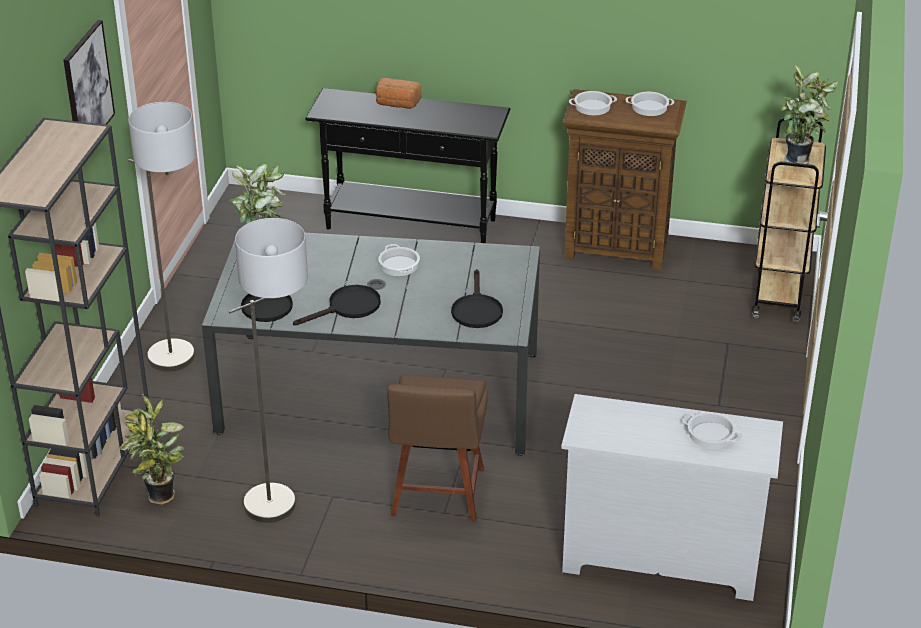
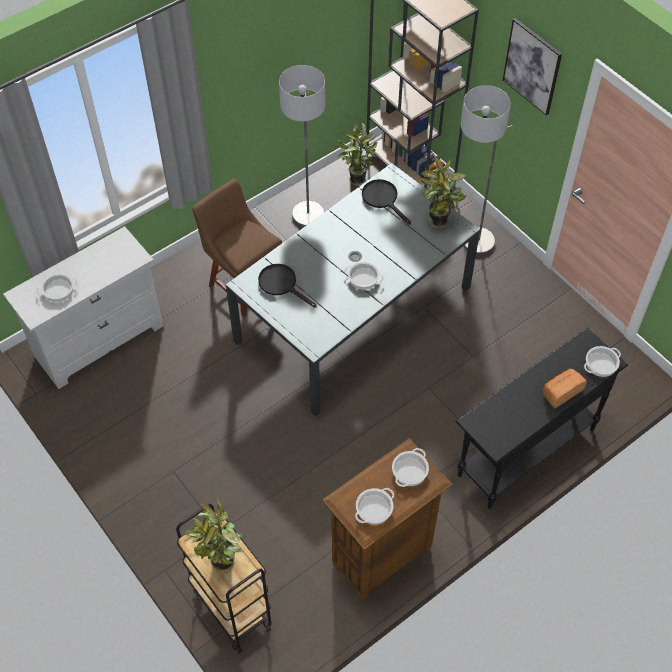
camera: 130 degrees right, 20 degrees up
black frying pan [293,285,381,325] -> none
none -> cooking pot [584,346,621,377]

